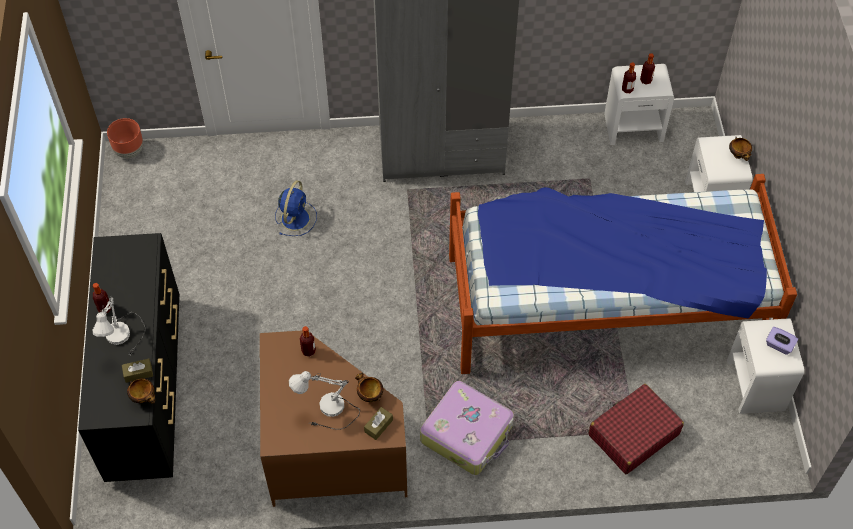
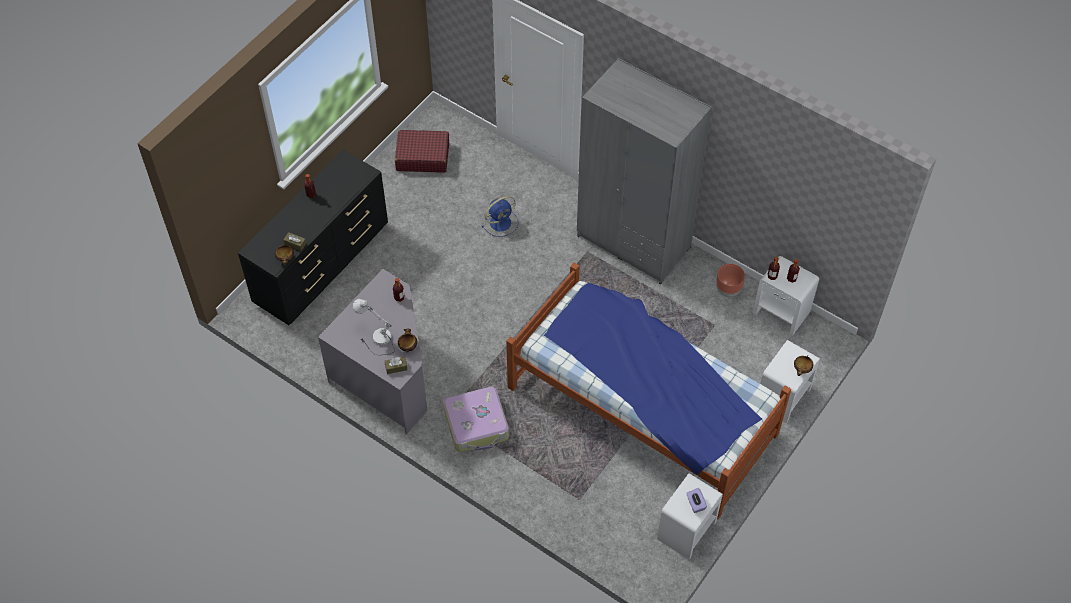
camera: 40 degrees right, 0 degrees up
white table lamp [92,297,146,356] -> none
brown planter [107,118,143,158] -> brown planter moved to [716,264,745,297]
brown desk [260,330,407,507] -> grey desk [318,269,427,434]
red suitcase [588,384,684,474] -> red suitcase moved to [395,130,449,172]

